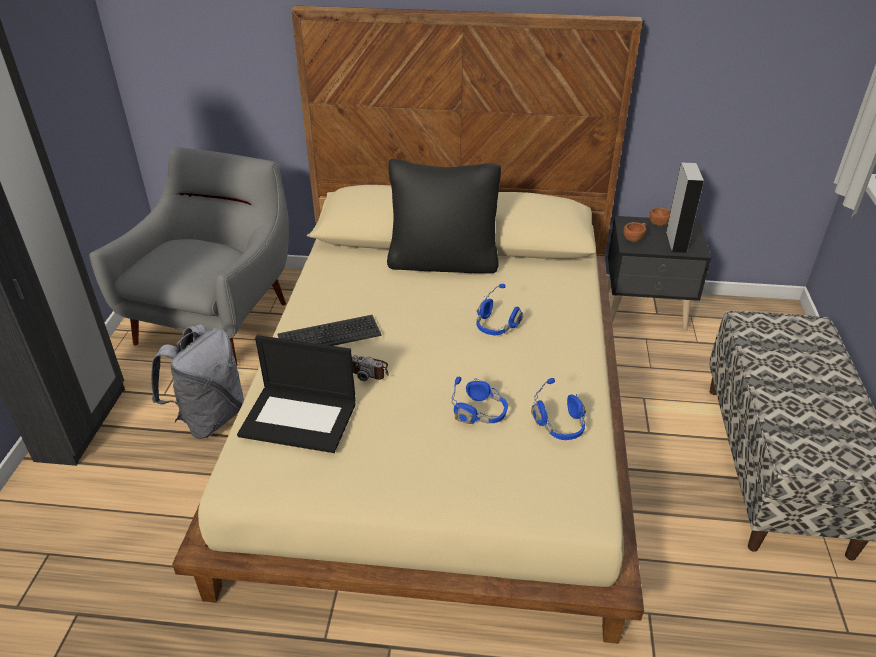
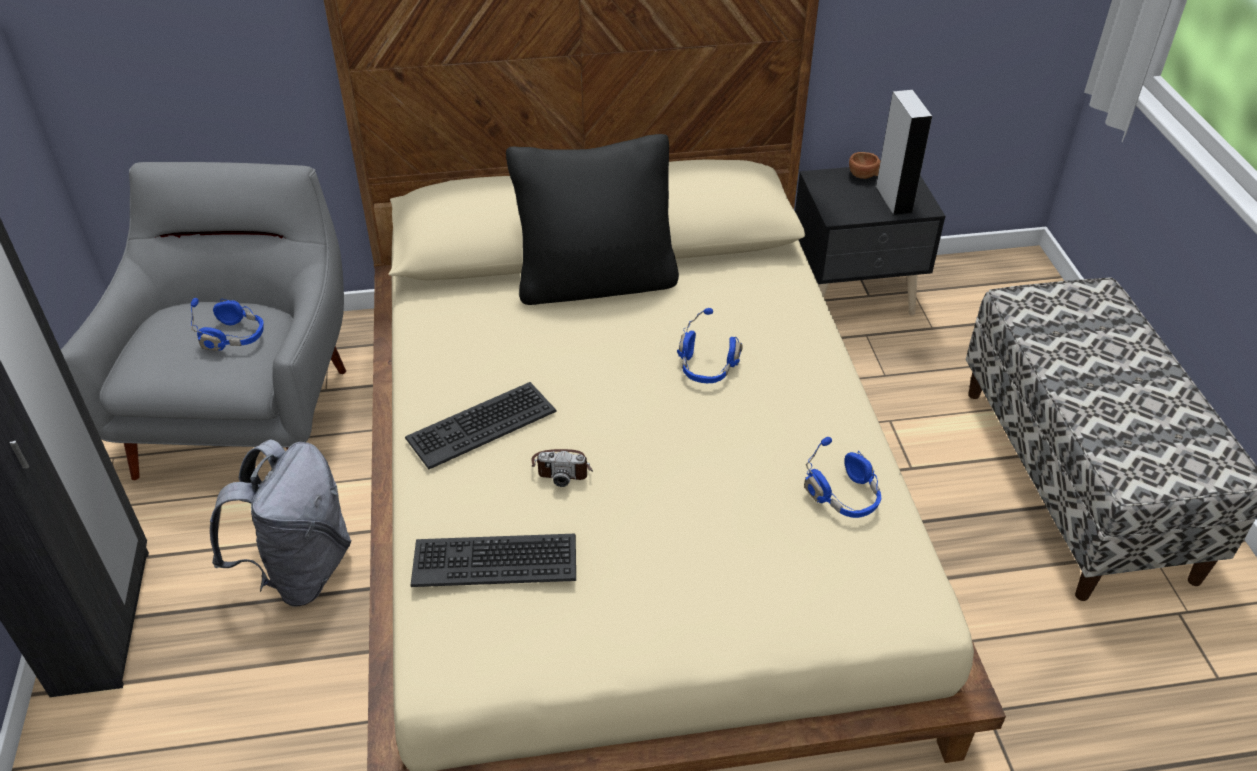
camera: 15 degrees left, 5 degrees up
laptop [237,335,356,453] -> keyboard [410,534,576,587]
blue headphones [451,377,508,424] -> blue headphones moved to [191,298,264,351]
brown cup [623,222,646,242] -> none

